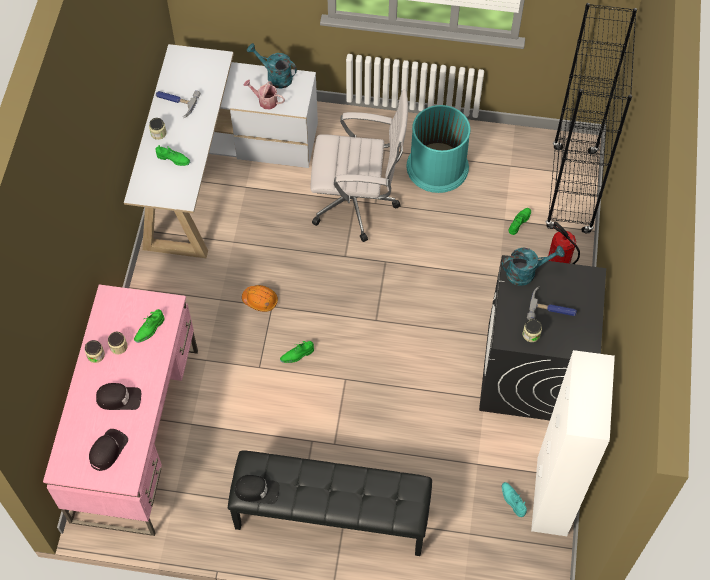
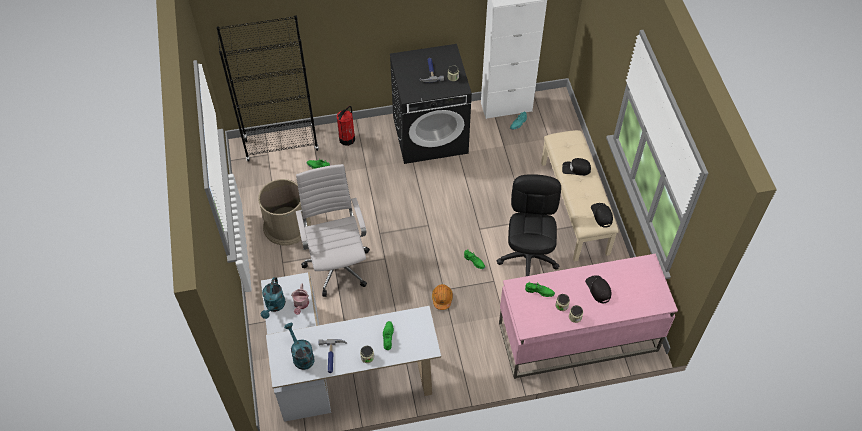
camera: 110 degrees left, 5 degrees down
black cap [89,429,128,471] -> black cap moved to [562,158,591,176]
black bench [228,450,432,556] -> beige bench [541,130,619,262]
turquoise trash can [406,105,471,193] -> brown trash can [258,179,311,246]
turquoise watering can [502,246,565,286] -> turquoise watering can moved to [284,323,315,370]
none -> black office chair [497,174,561,276]

